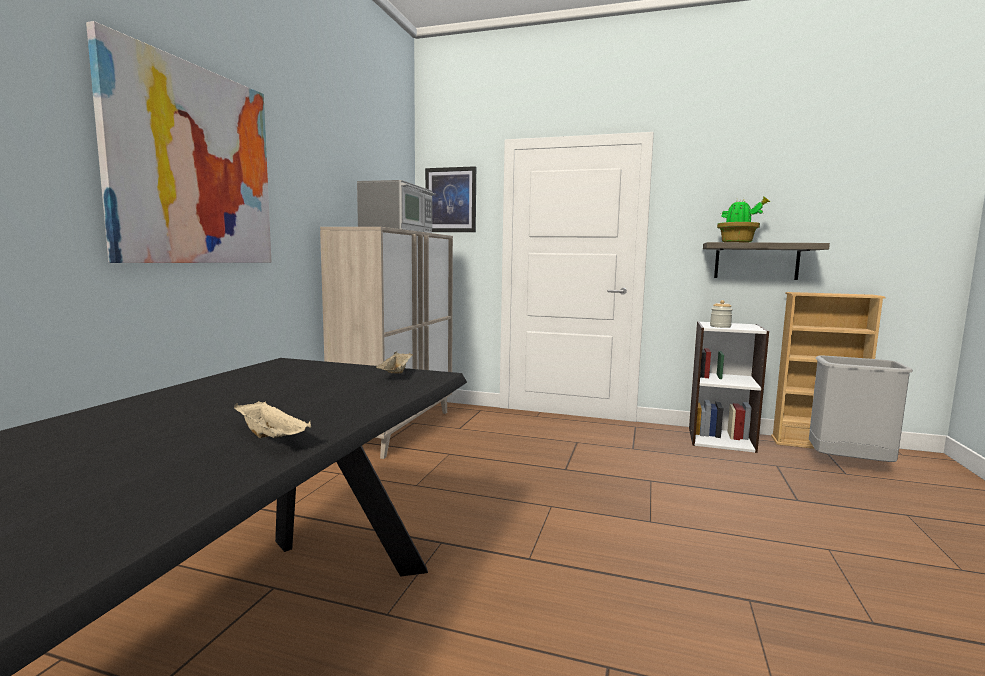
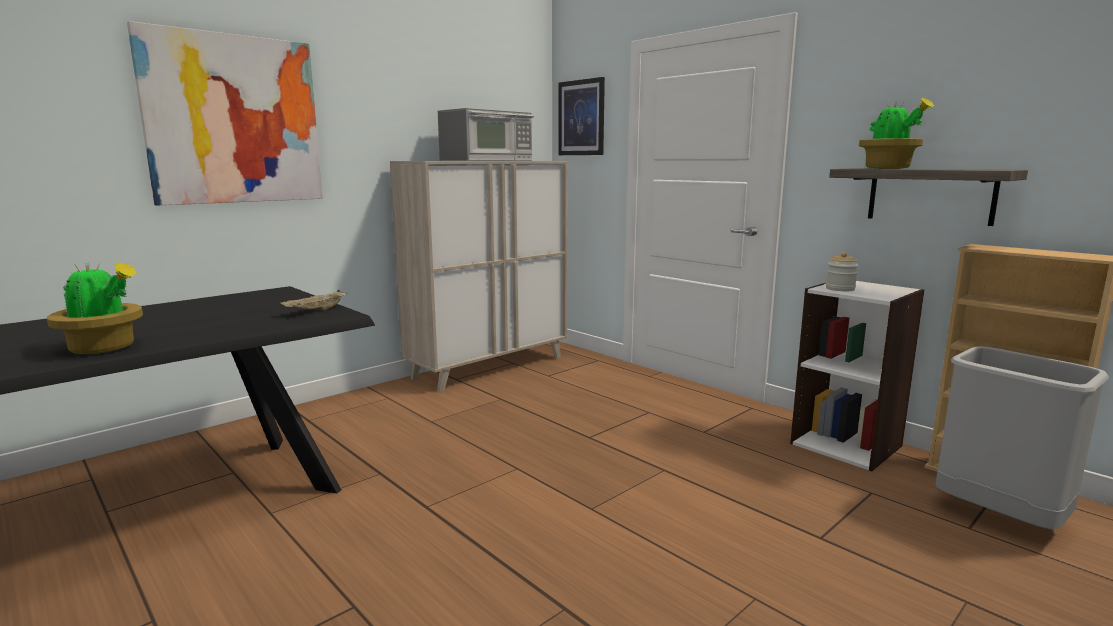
camera: 30 degrees right, 5 degrees up
beige tray [234,401,311,438] -> potted plant [47,261,143,354]

